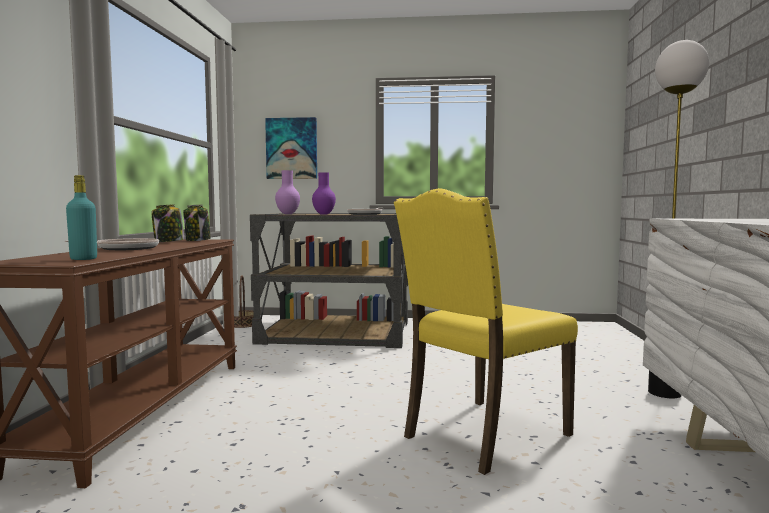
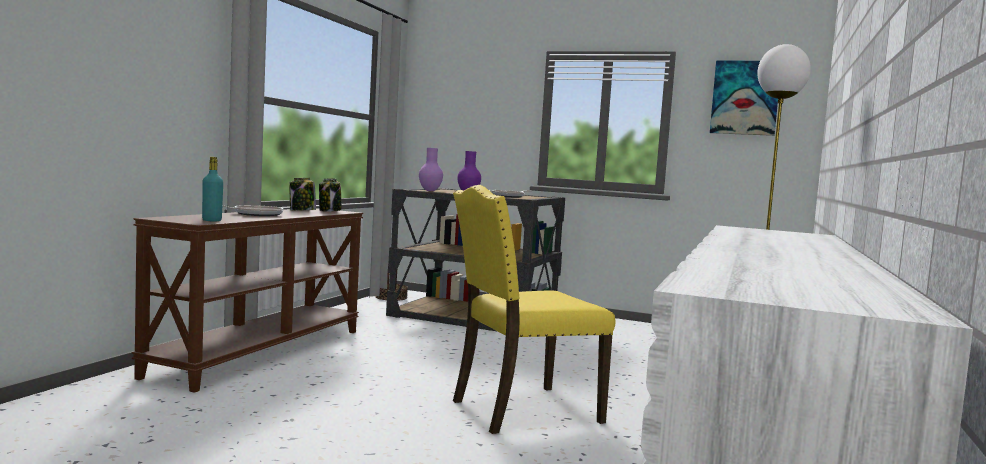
camera: 15 degrees right, 0 degrees up
picture [265,117,317,179] -> picture moved to [710,60,778,136]

